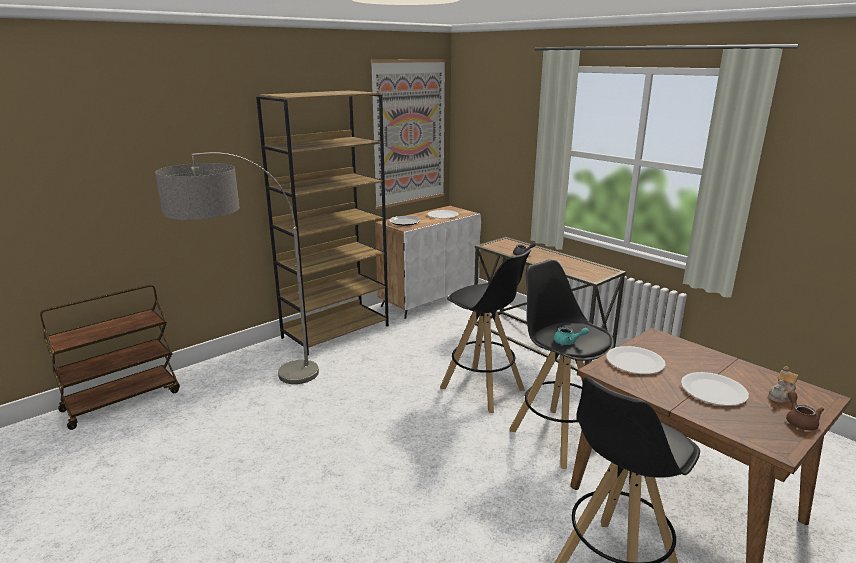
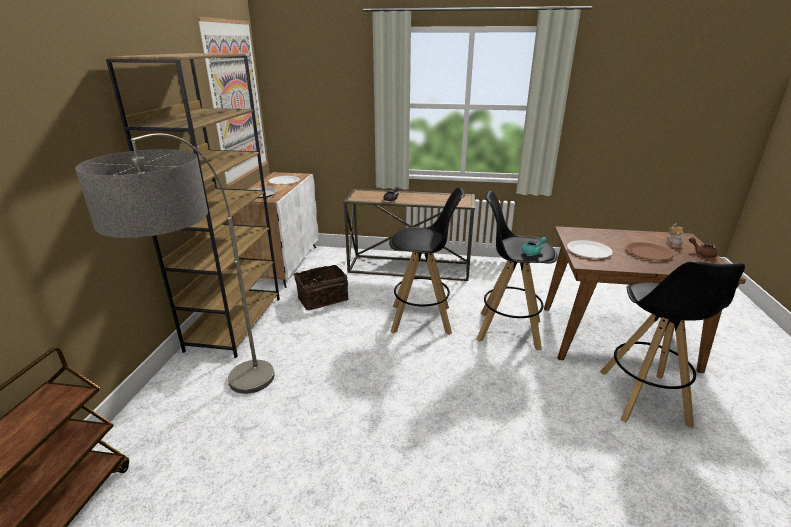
camera: 40 degrees left, 5 degrees up
white plate [681,372,749,406] -> brown plate [626,242,673,261]
none -> basket [294,265,348,310]

